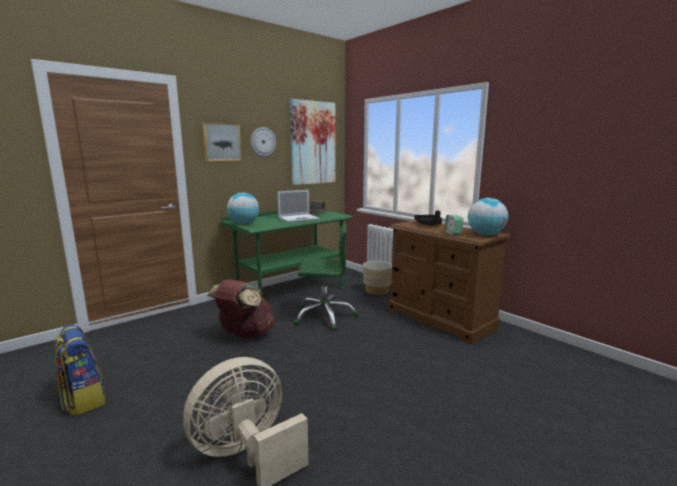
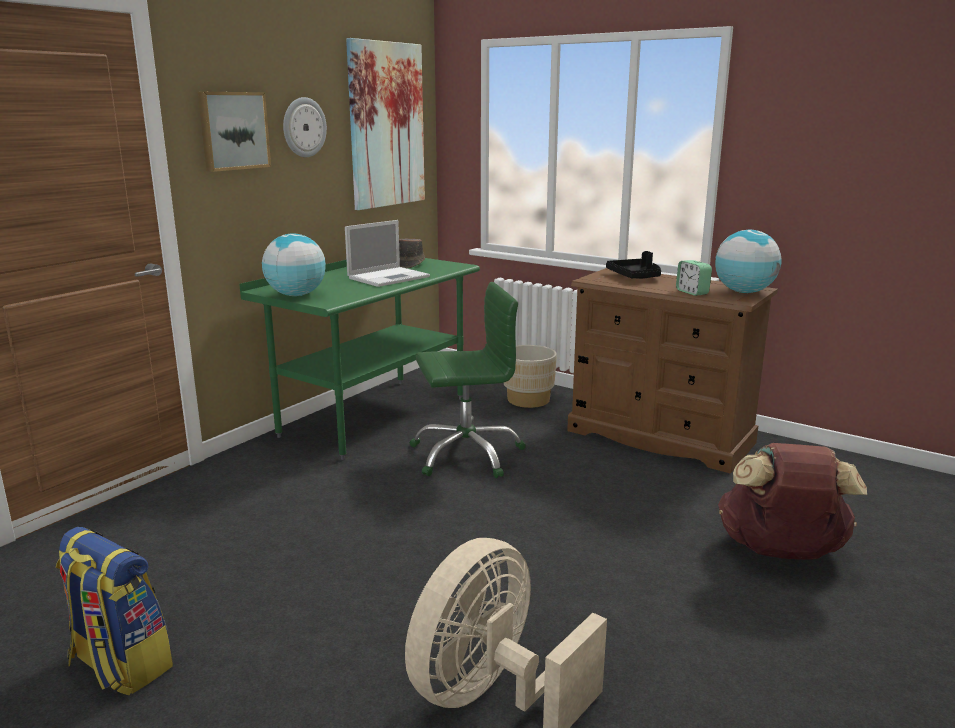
camera: 15 degrees left, 5 degrees up
brown backpack [207,279,275,339] -> brown backpack moved to [718,443,867,559]

